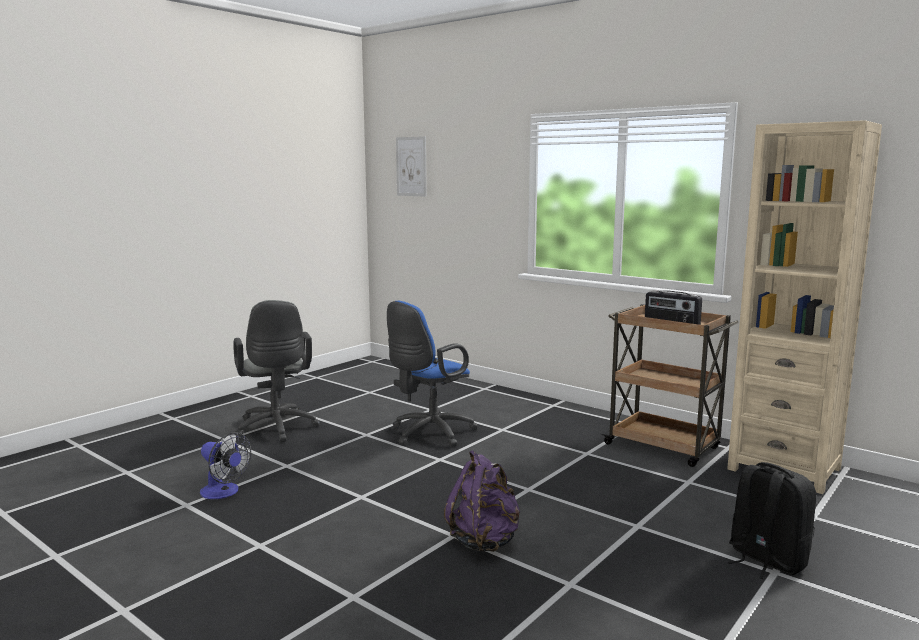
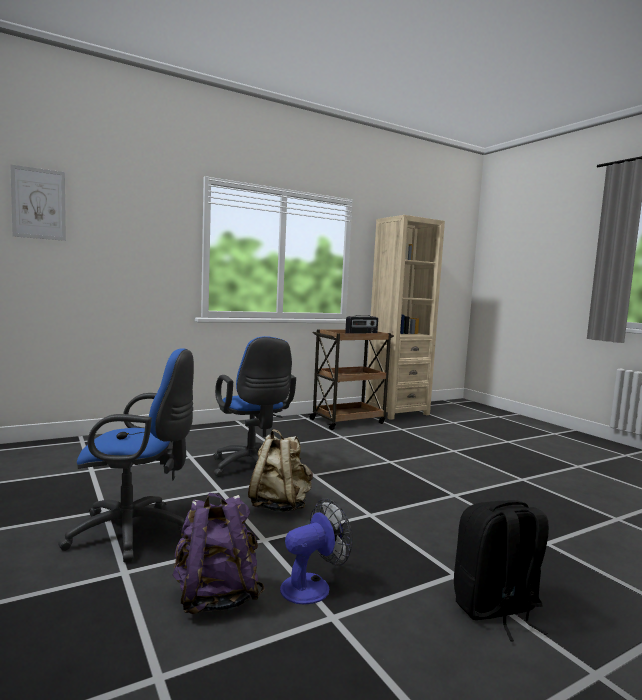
camera: 70 degrees left, 5 degrees down
grey office chair [233,300,320,442] -> blue office chair [58,348,194,562]
purple backpack [444,450,520,552] -> purple backpack moved to [172,493,265,614]
black backpack [728,462,816,579] -> black backpack moved to [454,500,549,641]
none -> beige backpack [248,429,313,512]

